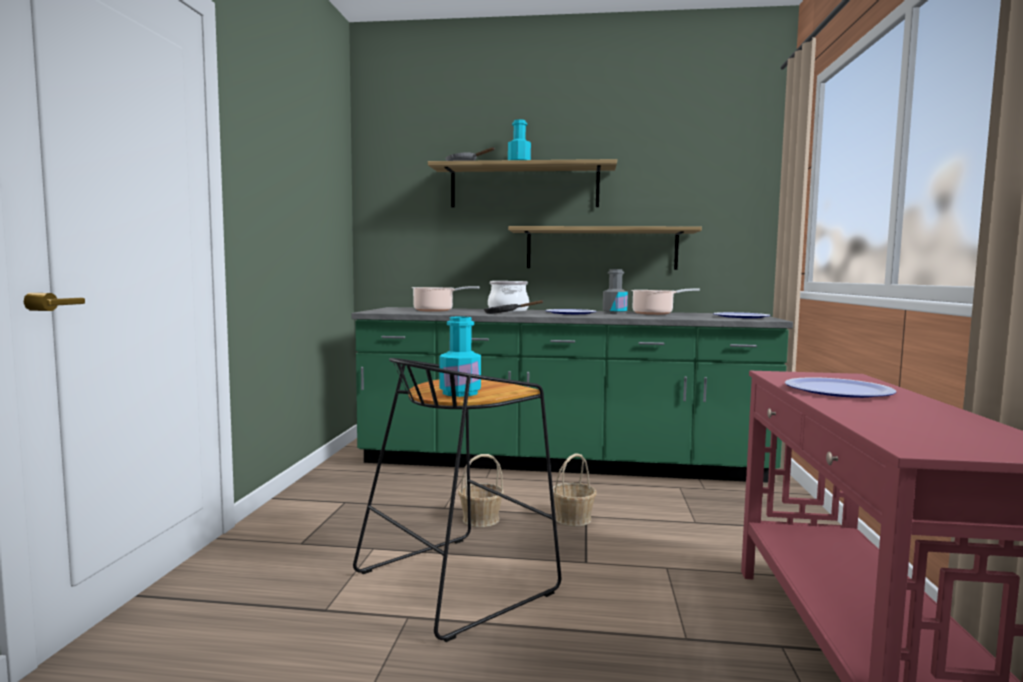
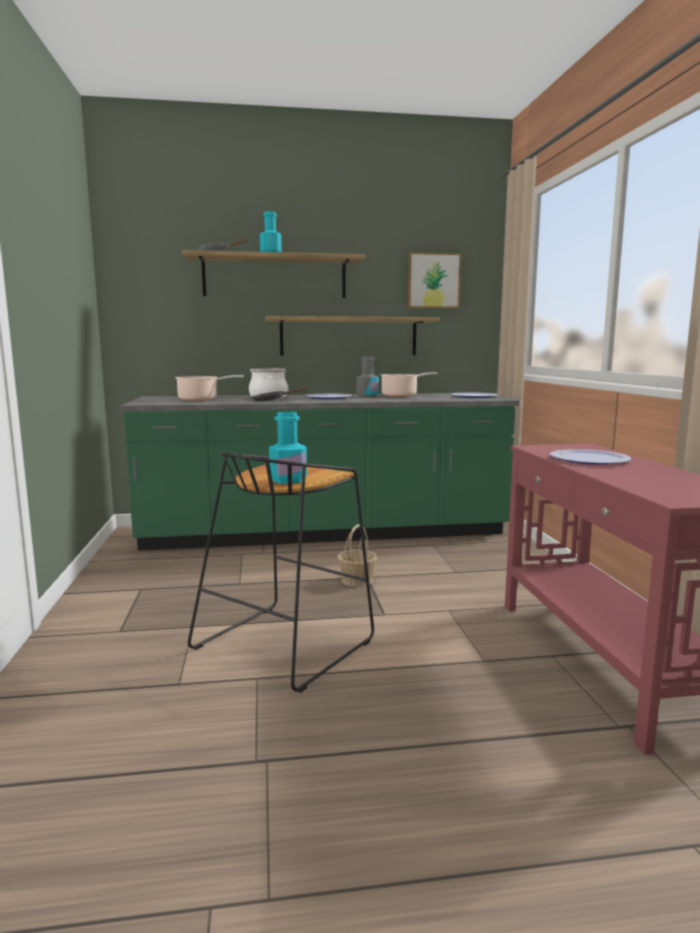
camera: 15 degrees left, 5 degrees up
basket [458,454,504,527] -> none
none -> picture [407,252,462,309]

